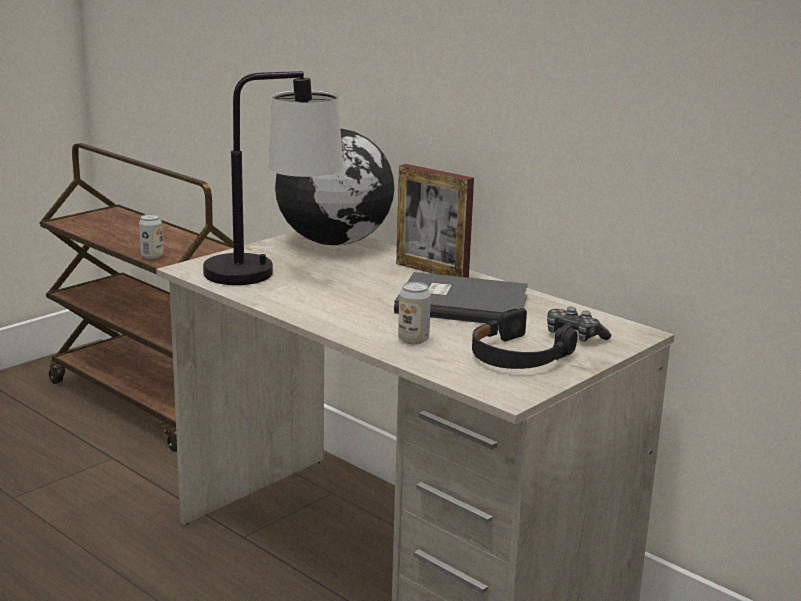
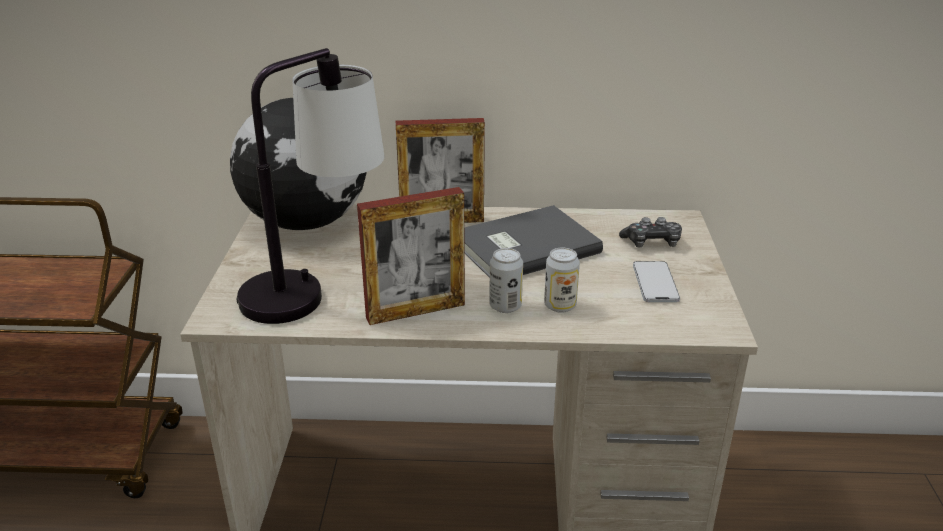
camera: 40 degrees left, 10 degrees up
can [139,214,163,259] -> can moved to [489,248,523,313]
black headphones [472,308,578,369] -> phone [633,261,680,302]
none -> picture frame [357,187,465,325]

